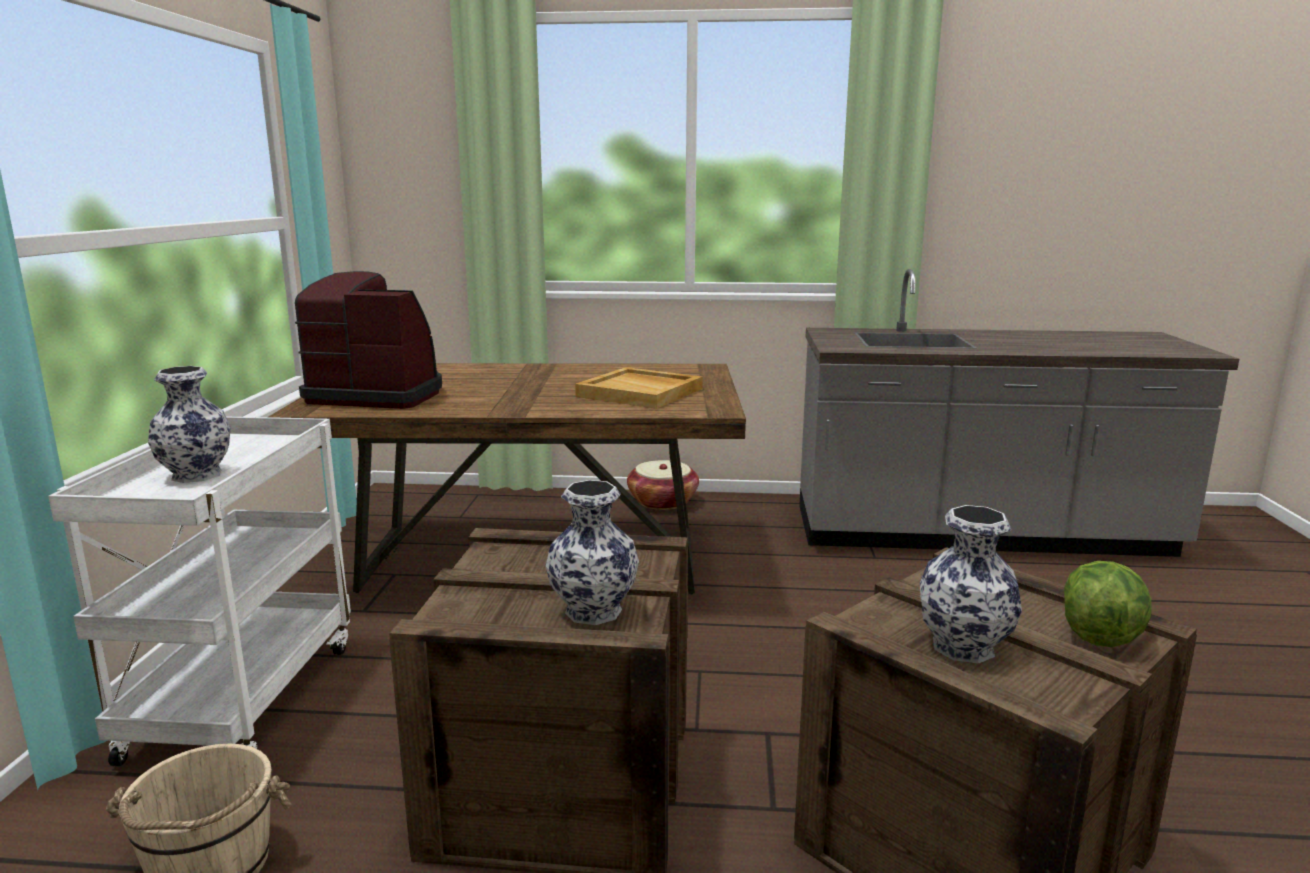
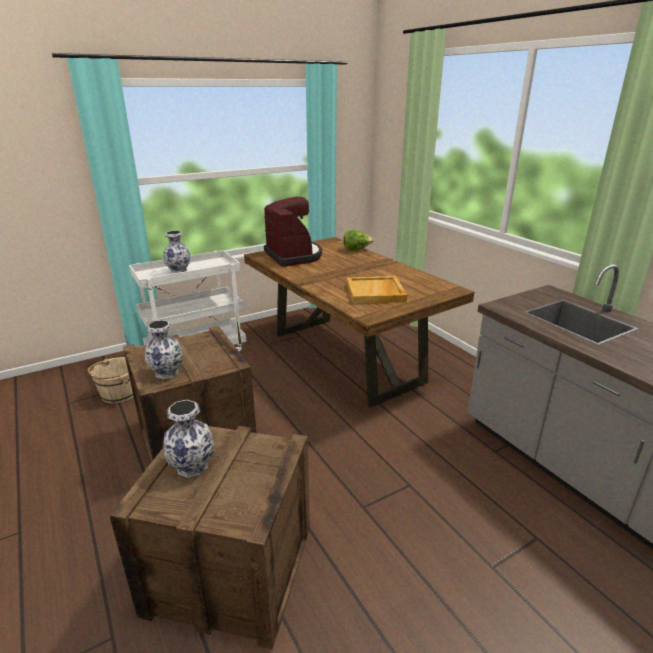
camera: 55 degrees right, 10 degrees up
basket [627,460,699,510] -> none
lettuce [1064,561,1152,647] -> lettuce moved to [343,230,373,251]

